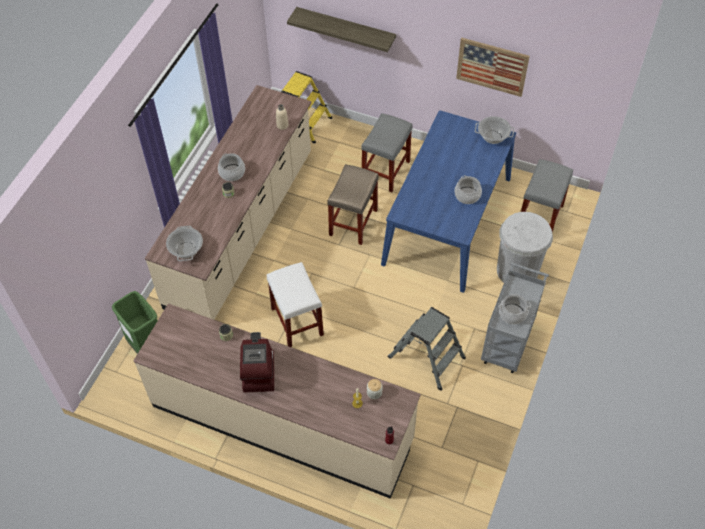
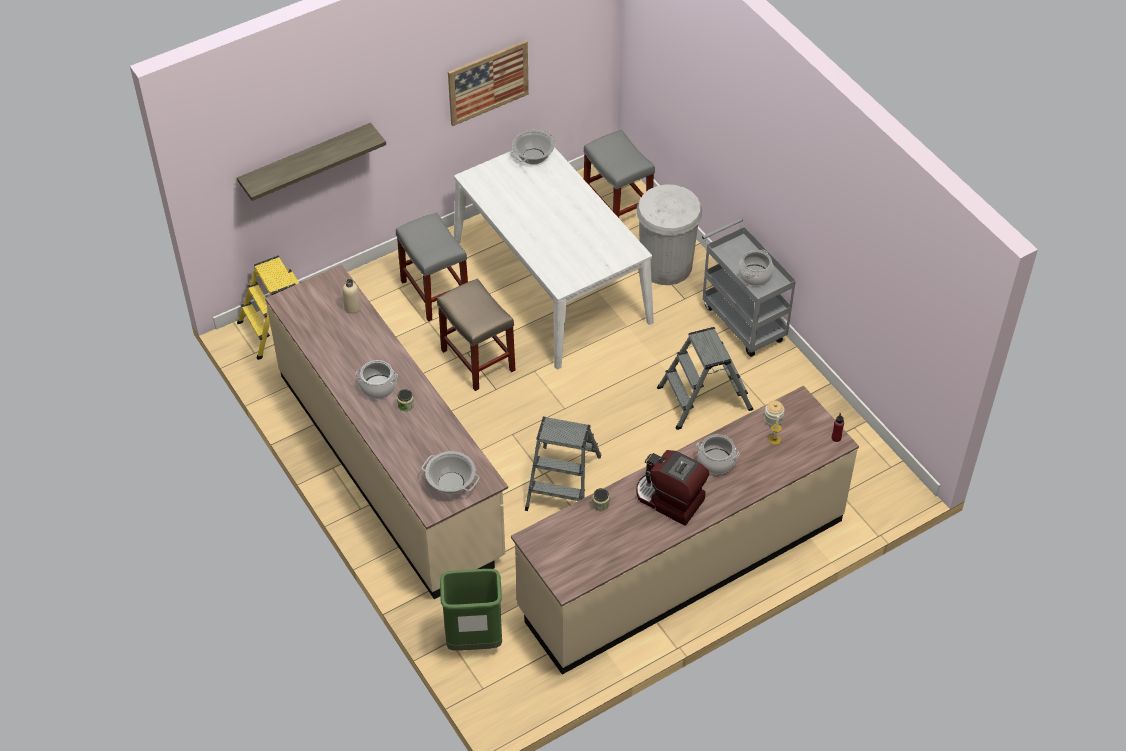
camera: 55 degrees left, 5 degrees down
white stool [267,262,324,347] -> grey step ladder [525,416,601,511]
blue dining table [381,110,516,293] -> white dining table [454,148,654,369]
cooking pot [455,175,482,204] -> cooking pot moved to [696,434,739,474]

